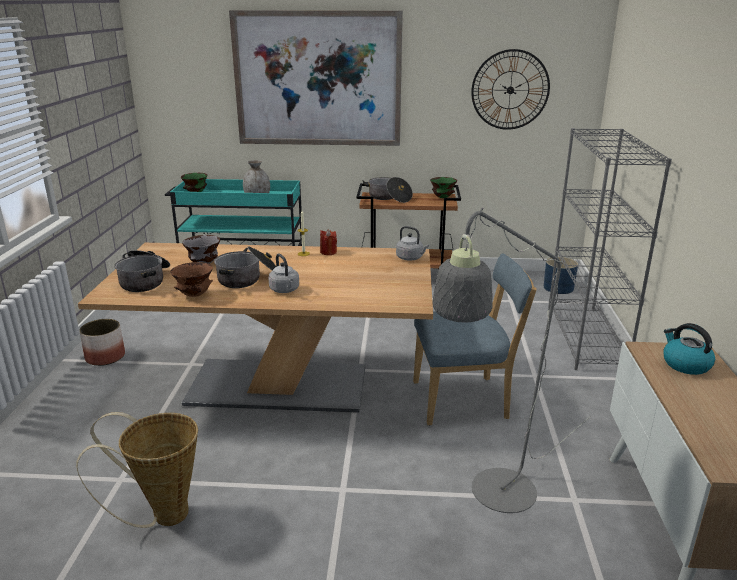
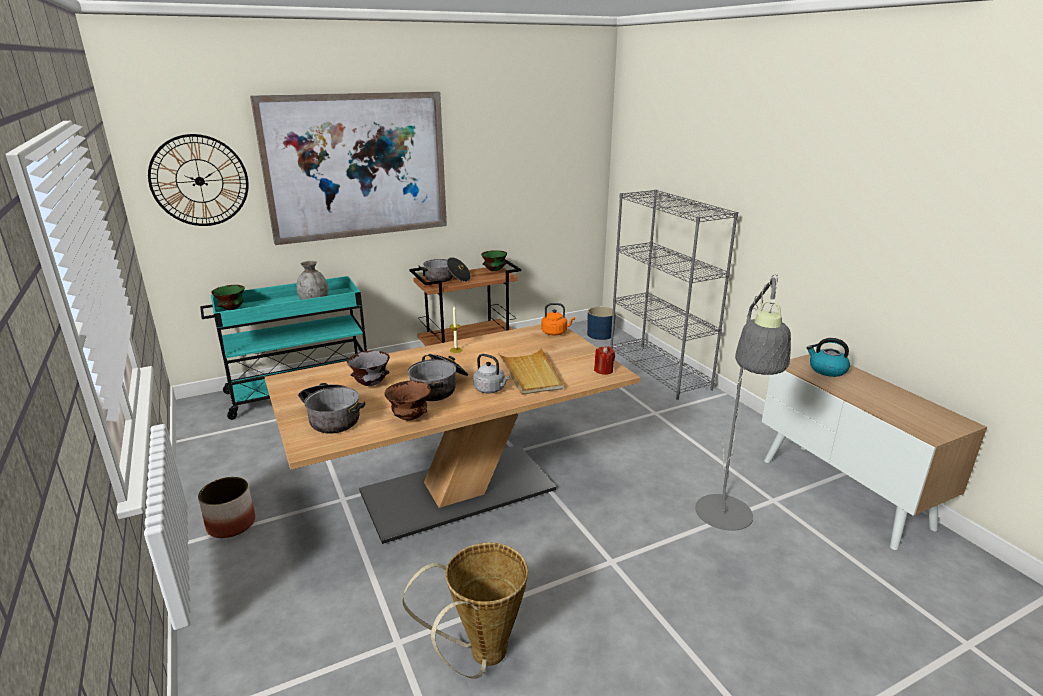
camera: 30 degrees left, 0 degrees up
red candle [320,229,337,255] -> red candle moved to [594,346,615,375]
grey kettle [396,226,429,261] -> orange kettle [541,303,575,335]
blue chair [413,253,537,425] -> none
wall clock [471,49,550,130] -> wall clock moved to [148,134,249,226]
none -> beige tray [498,348,563,395]

